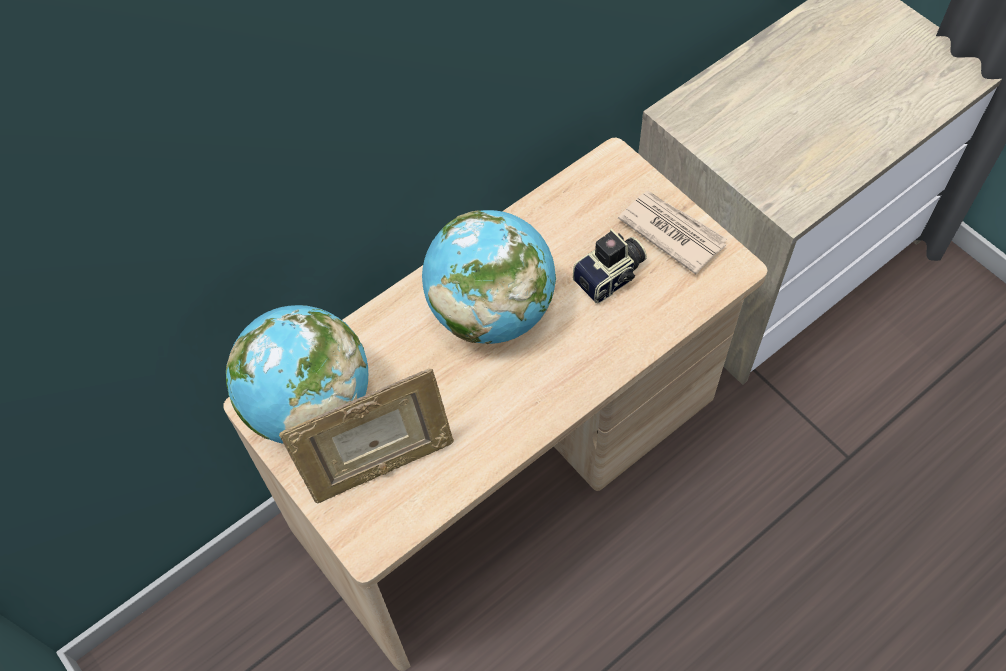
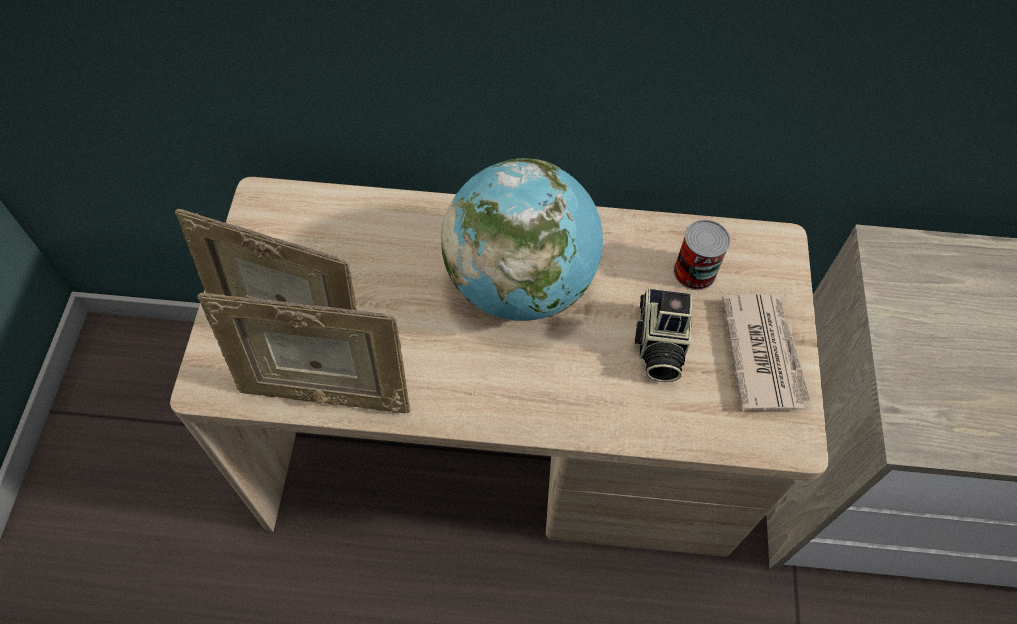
camera: 40 degrees right, 0 degrees up
globe [226,305,368,444] -> none
camera [573,228,647,303] -> camera turned 90 degrees clockwise [635,288,692,382]
none -> picture frame [198,293,411,413]
none -> can [674,220,730,290]

